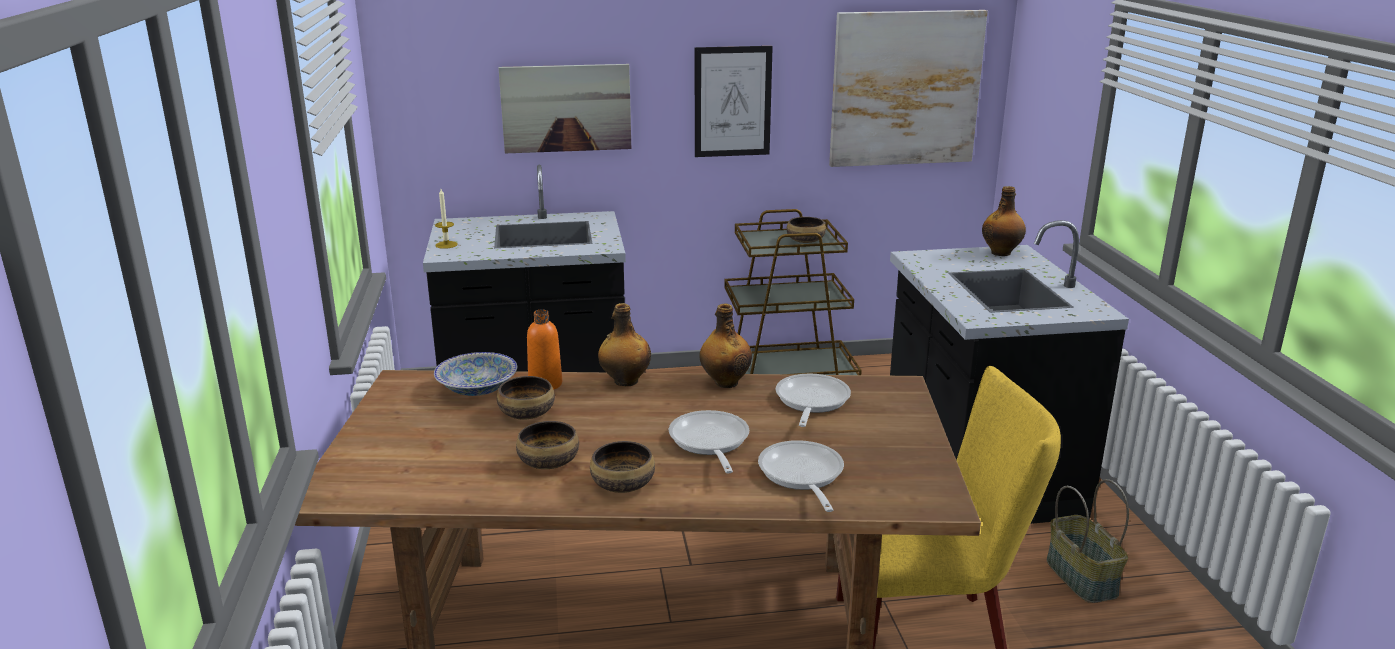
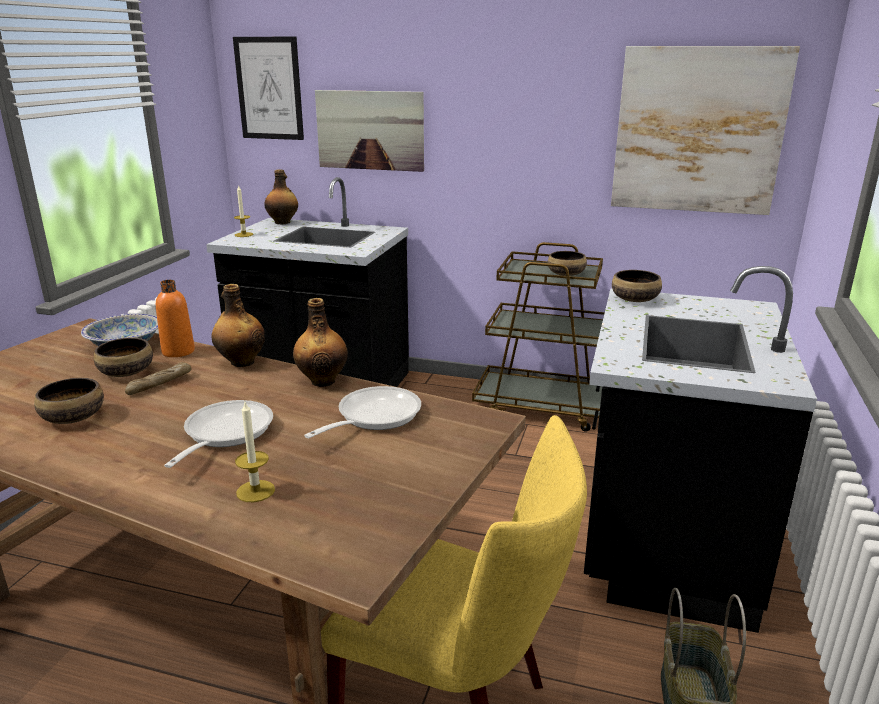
camera: 25 degrees right, 0 degrees up
bowl [590,441,655,493] -> bowl moved to [612,270,662,302]
picture [695,46,773,157] -> picture moved to [233,37,304,140]
frying pan [758,440,844,512] -> candle [235,400,275,502]
bottle [982,186,1026,256] -> bottle moved to [264,170,298,224]
none -> bread [125,362,192,395]

